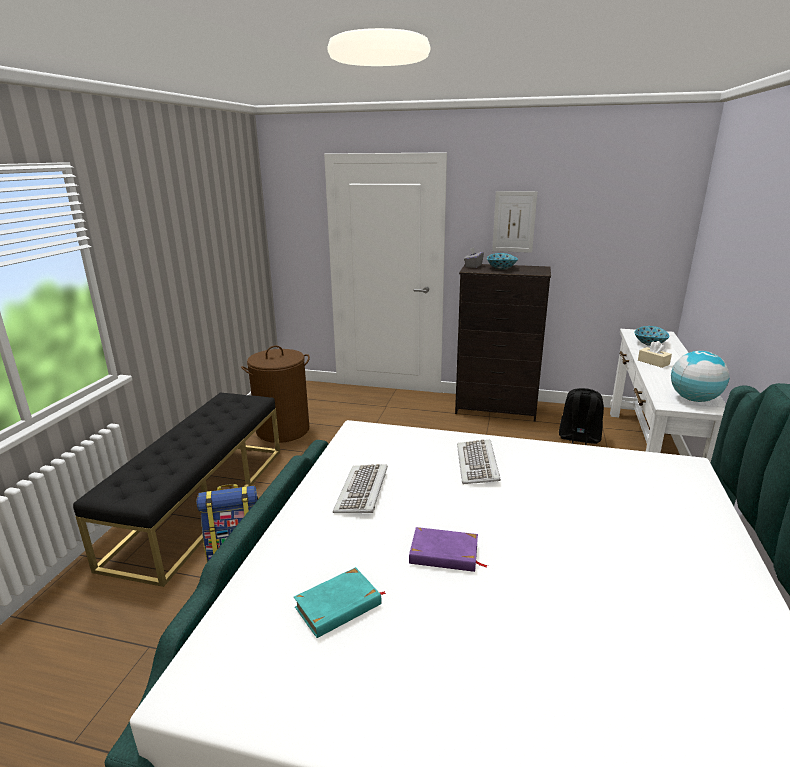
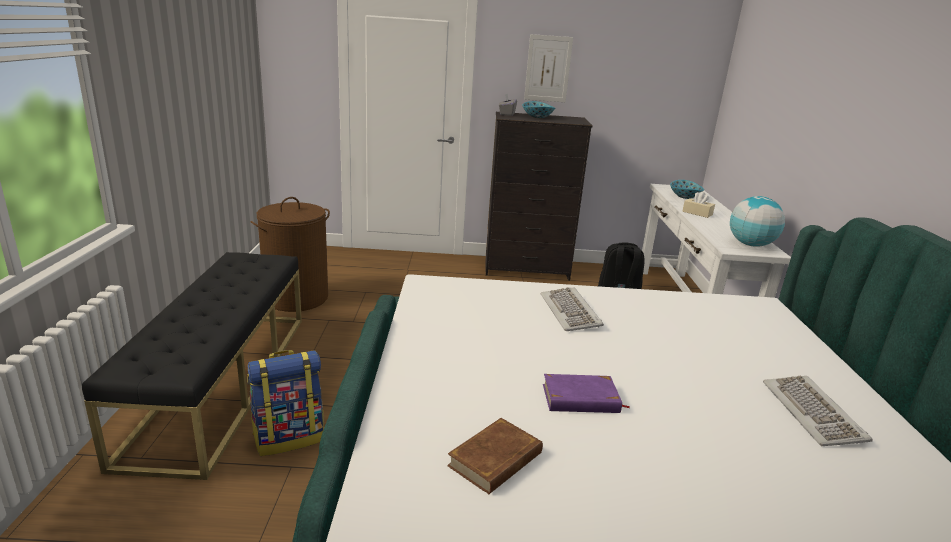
camera: 15 degrees left, 0 degrees up
turquoise book [294,567,386,638] -> brown book [447,418,543,494]
keyboard [333,464,388,513] -> keyboard moved to [763,376,872,446]

